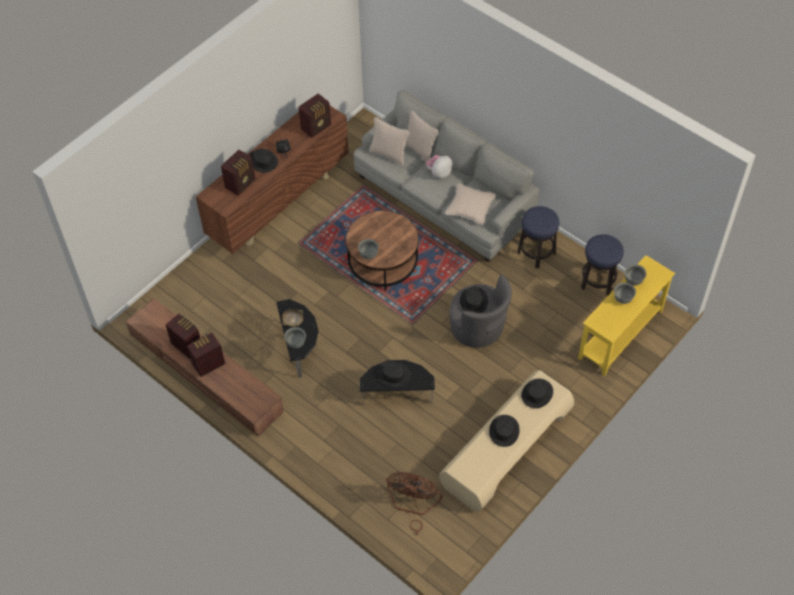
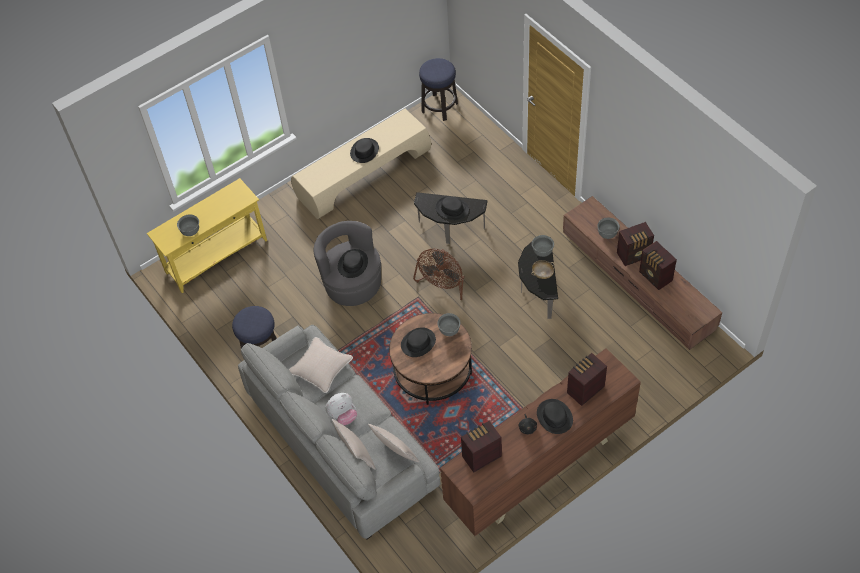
camera: 165 degrees left, 0 degrees up
brown fan [386,472,443,535] -> brown fan moved to [413,249,465,300]
black hat [521,378,553,408] -> black hat moved to [401,327,436,357]
stool [581,234,624,296] -> stool moved to [419,58,458,121]
grey bowl [614,282,636,304] -> grey bowl moved to [597,217,620,239]

